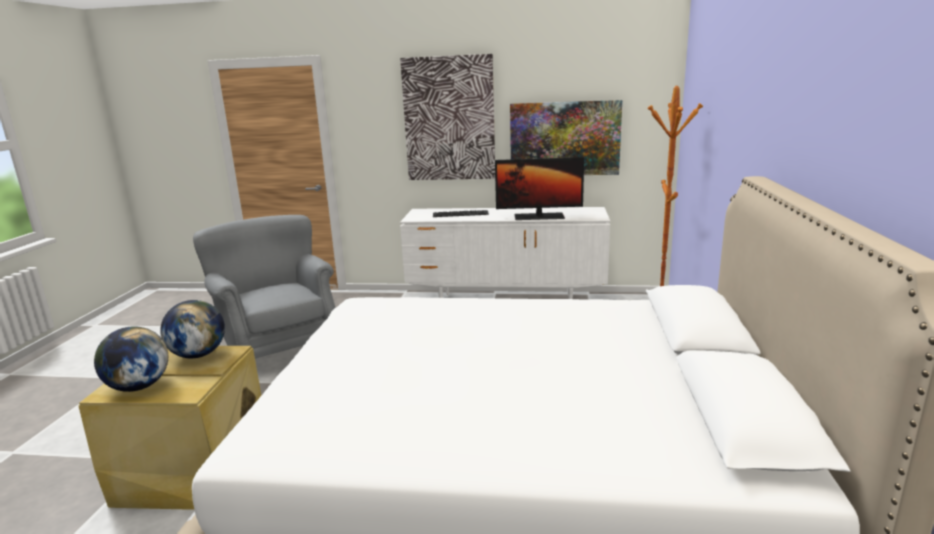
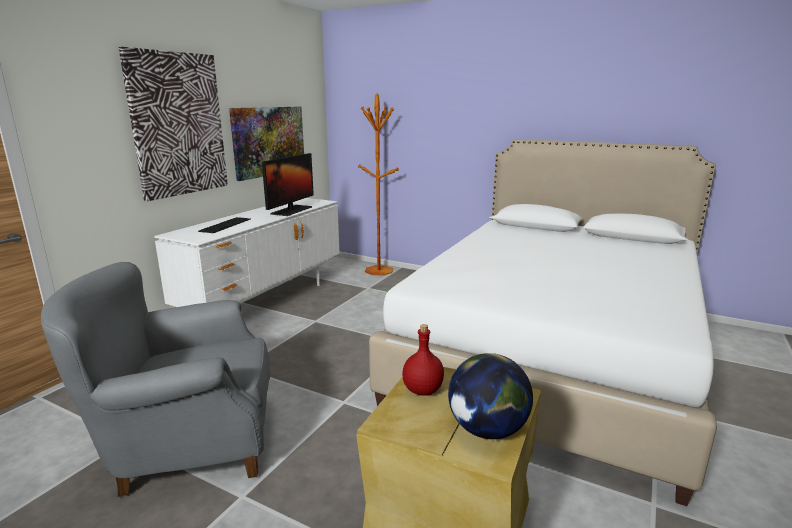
camera: 70 degrees left, 0 degrees up
globe [160,300,225,358] -> red bottle [402,324,444,396]

